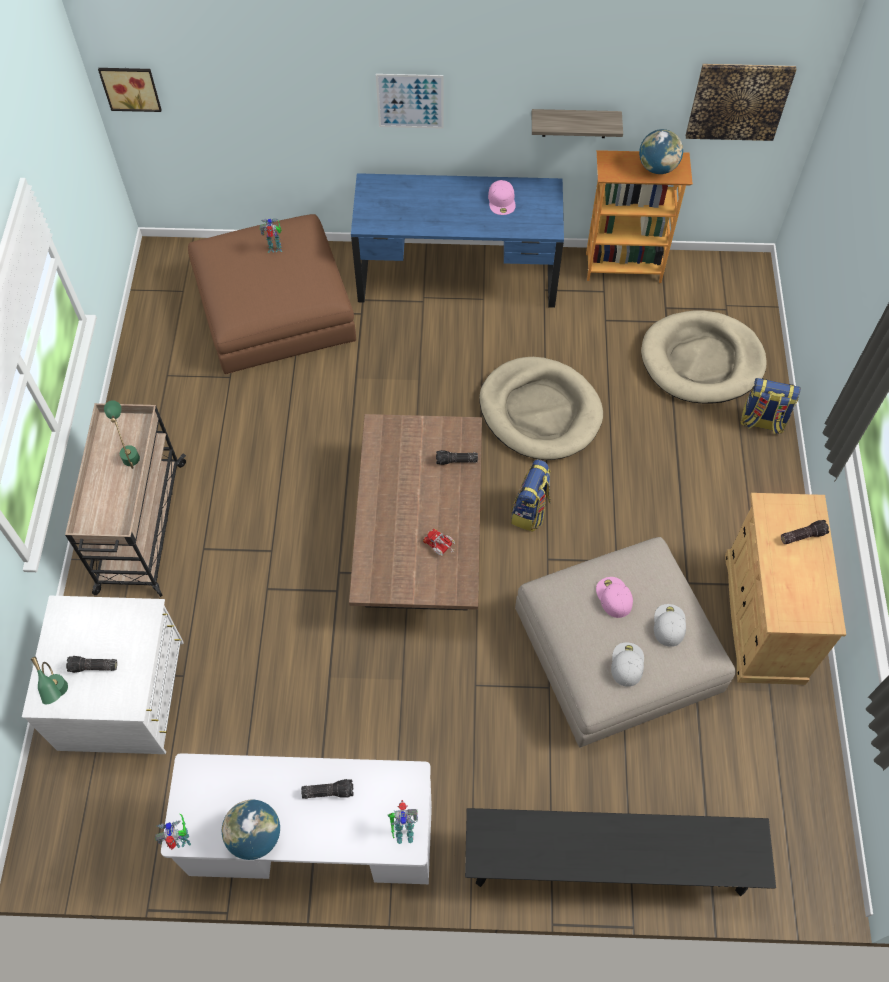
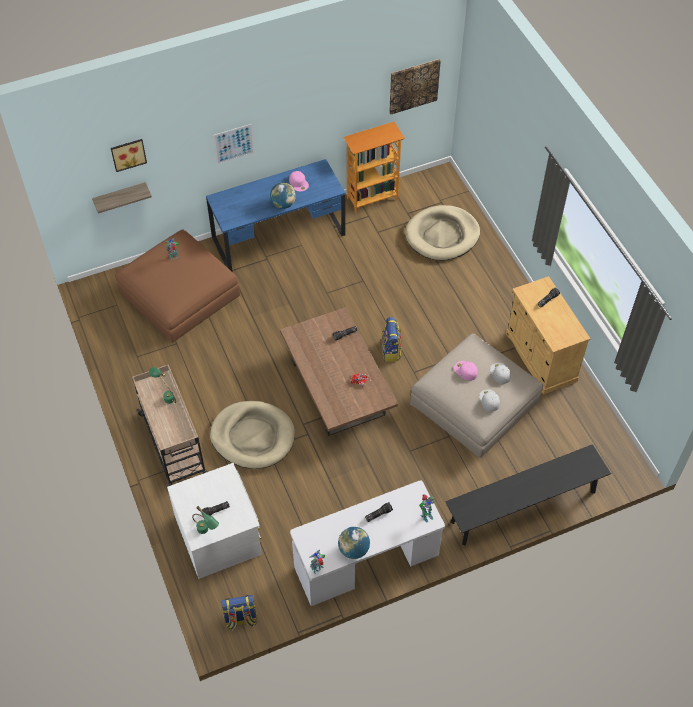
camera: 25 degrees left, 5 degrees down
picture [98,68,161,112] -> picture moved to [111,139,147,172]
beige dog bed [479,357,603,460] -> beige dog bed moved to [210,401,295,469]
shelf [532,109,623,138] -> shelf moved to [92,182,152,214]
globe [639,129,683,174] -> globe moved to [270,183,296,209]
backpack [740,378,801,434] -> backpack moved to [221,595,257,630]

